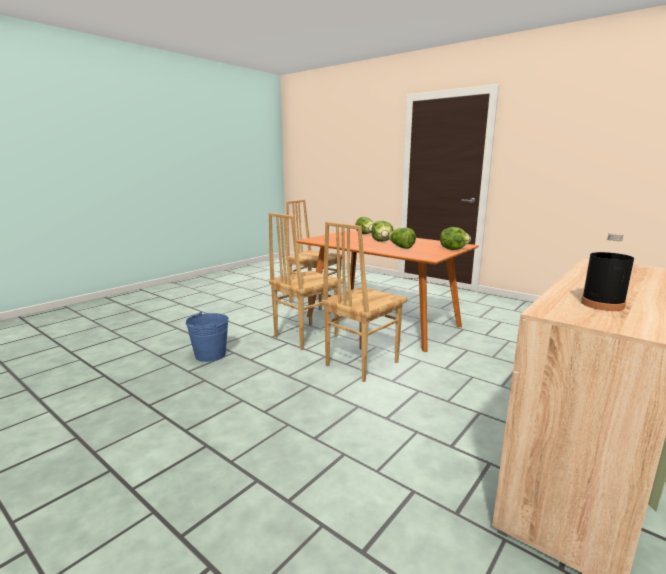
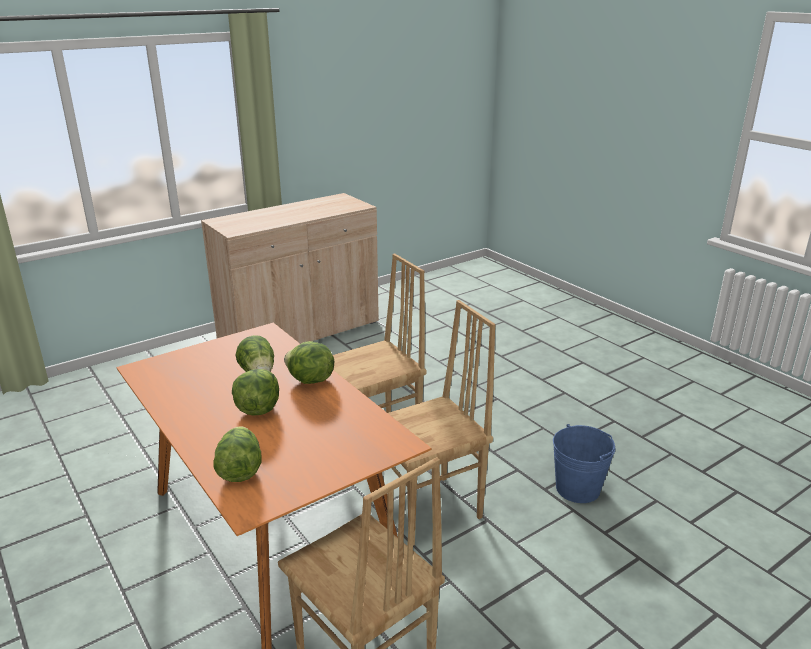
camera: 165 degrees left, 10 degrees up
lettuce [440,227,471,250] -> lettuce moved to [284,341,334,384]
black bottle [581,233,634,311] -> none

